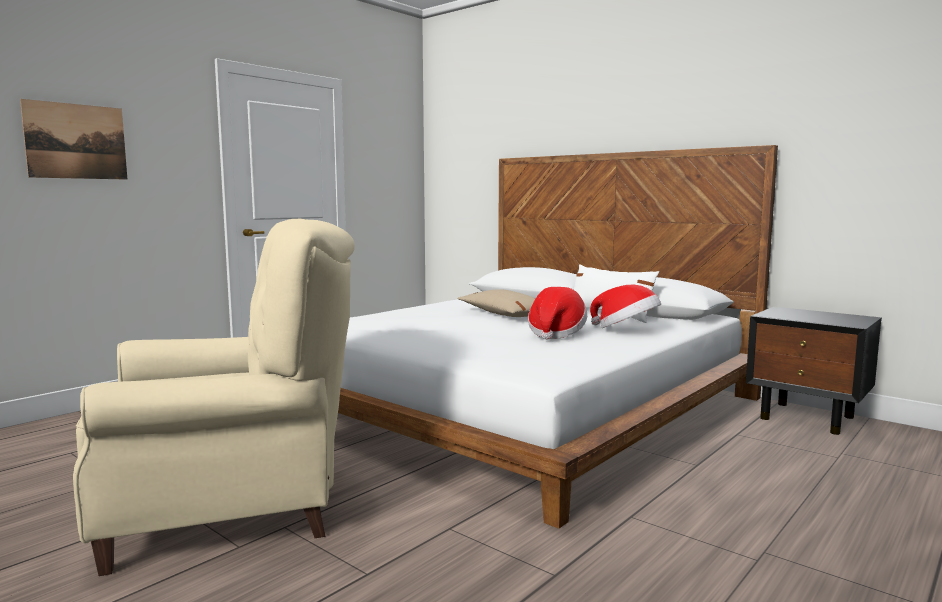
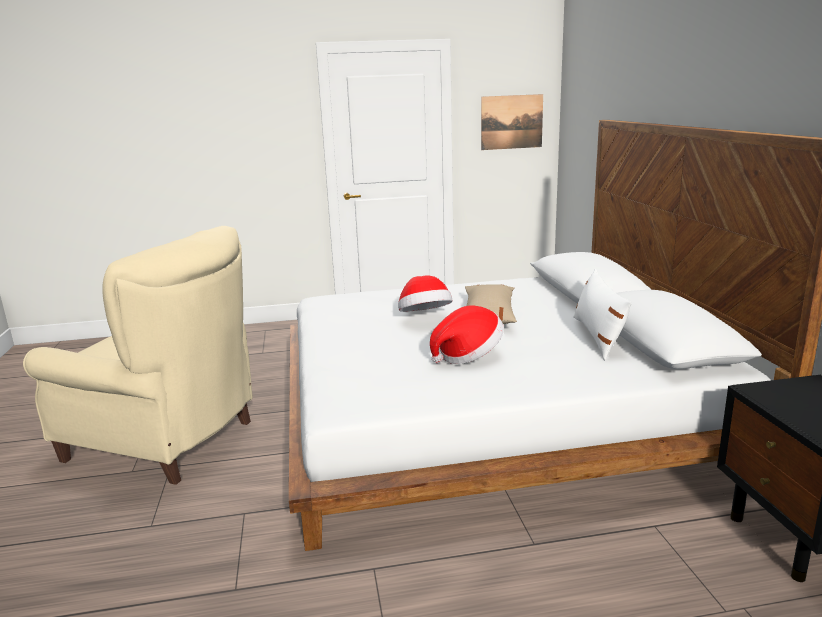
camera: 40 degrees right, 10 degrees up
picture [20,99,127,180] -> picture moved to [481,94,543,150]
hat [590,285,661,328] -> hat moved to [398,275,452,312]

